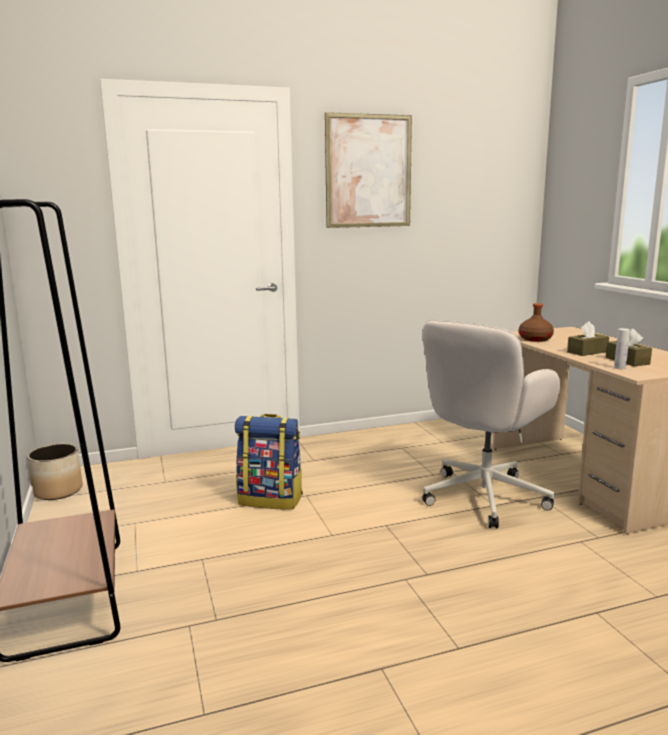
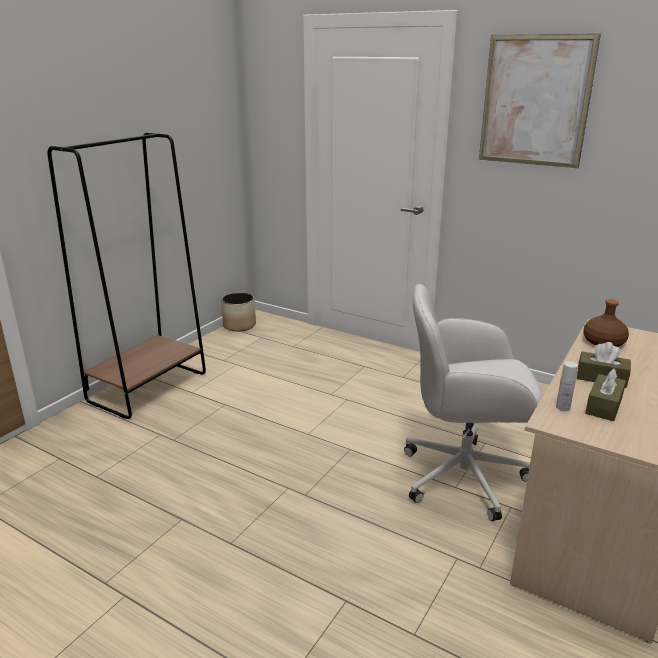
camera: 50 degrees right, 10 degrees up
backpack [235,414,303,510] -> none

